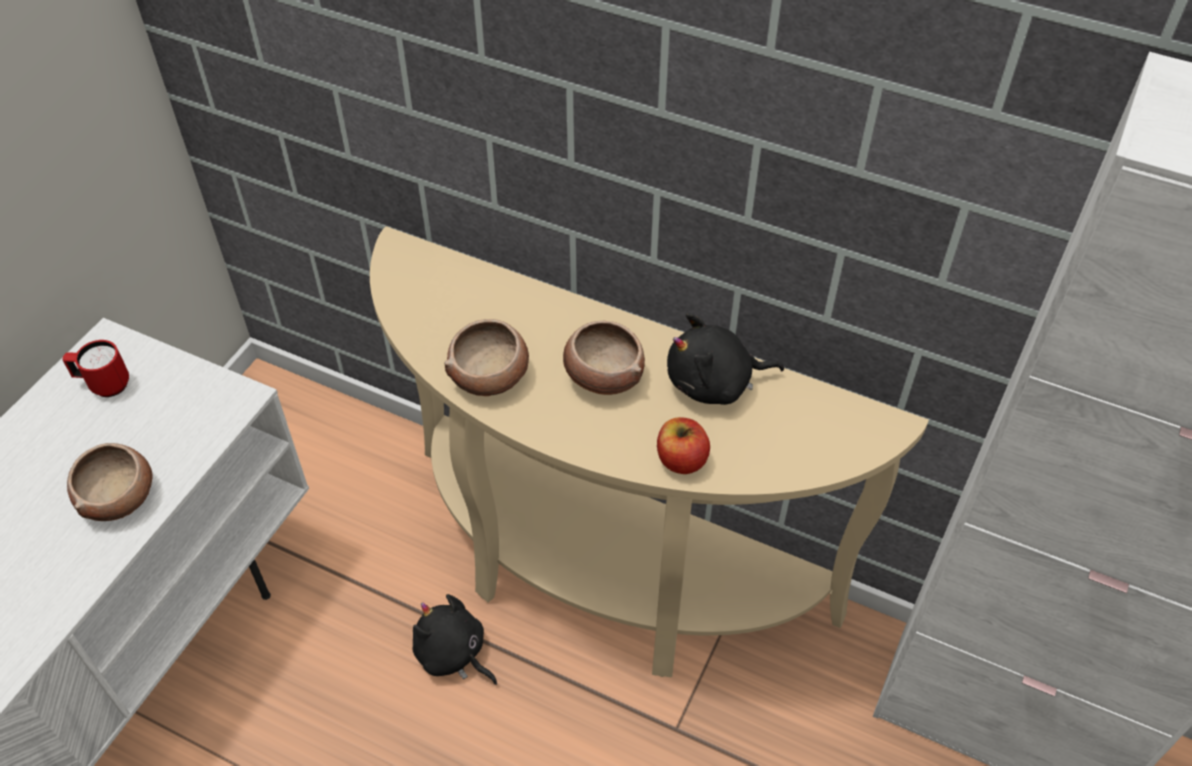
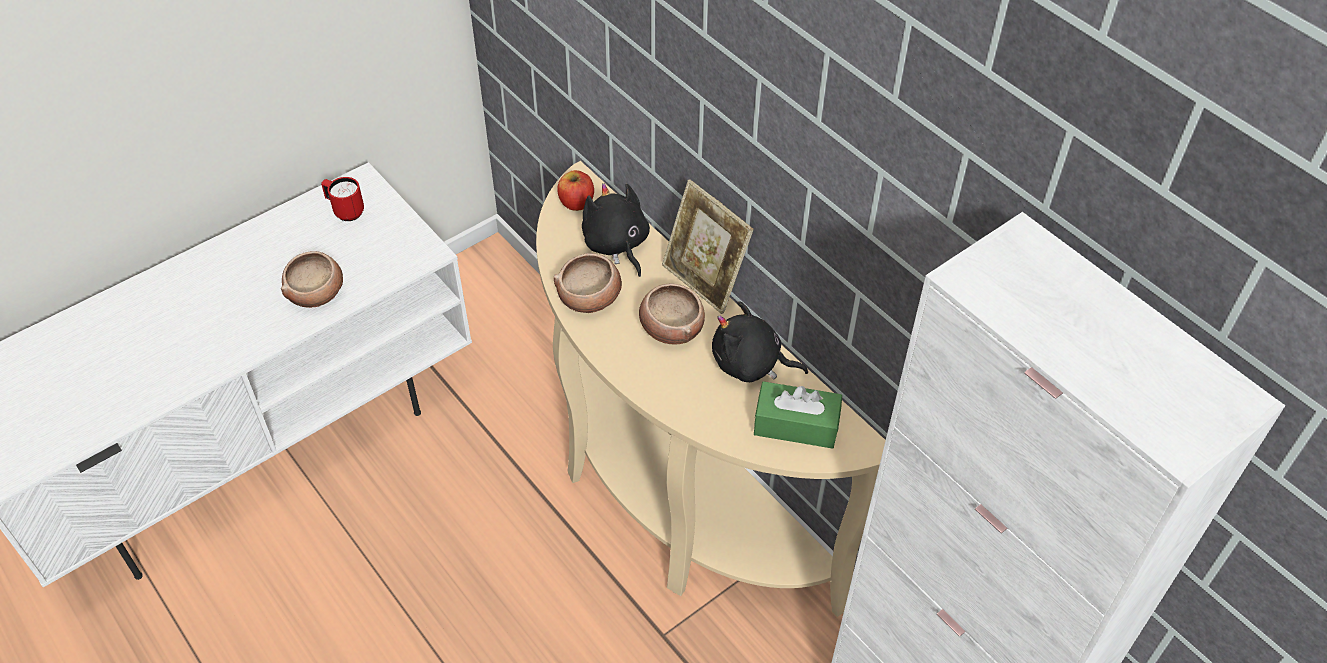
camera: 25 degrees right, 0 degrees up
black plush toy [412,594,497,685] -> black plush toy moved to [582,183,650,277]
apple [657,417,710,474] -> apple moved to [557,170,594,211]
none -> picture frame [662,179,753,314]
none -> green tissue box [754,381,842,449]

